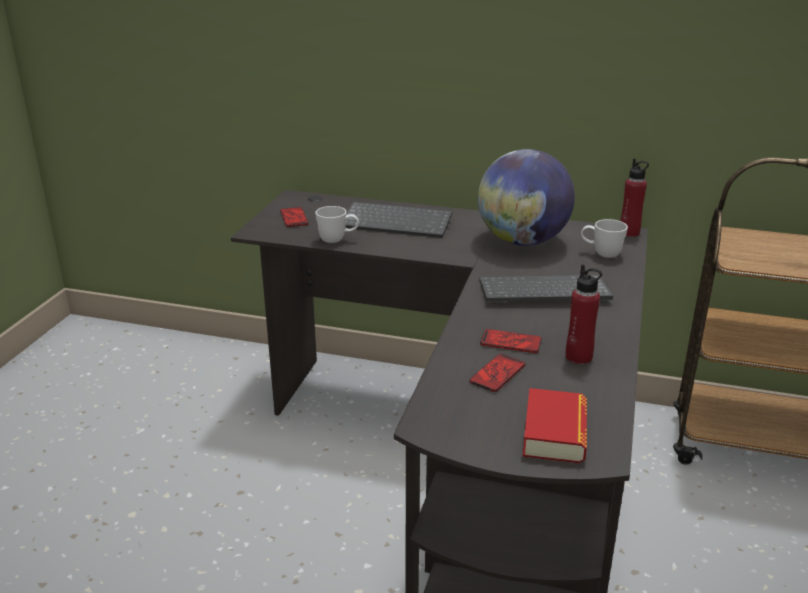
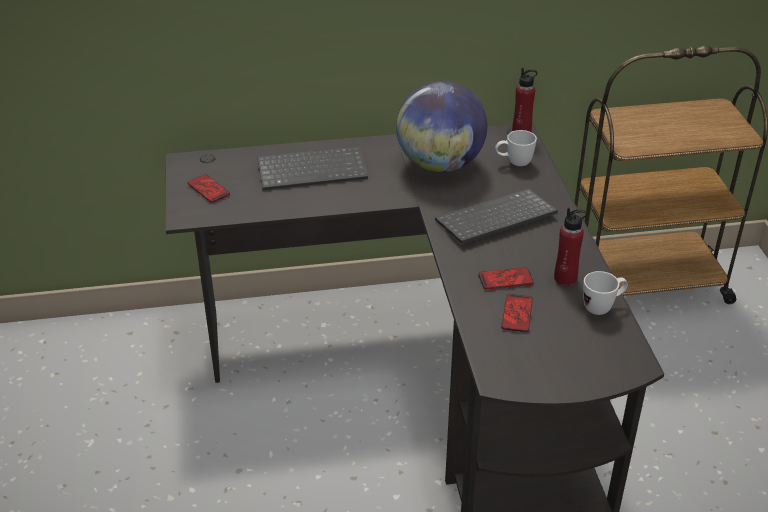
camera: 25 degrees left, 10 degrees up
white mug [315,206,359,243] -> white mug moved to [583,271,628,315]
book [523,388,587,463] -> none

